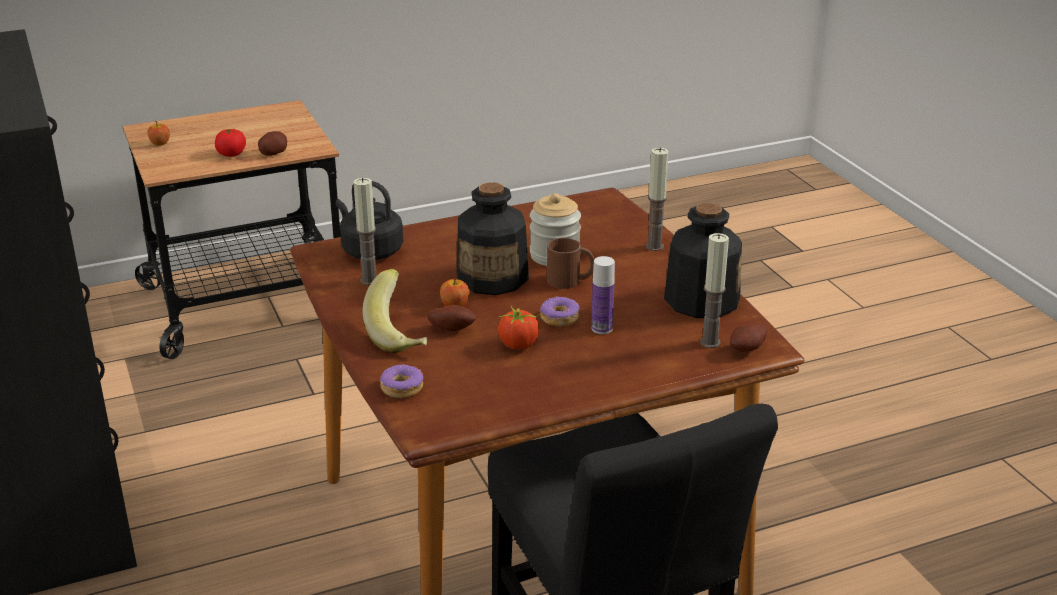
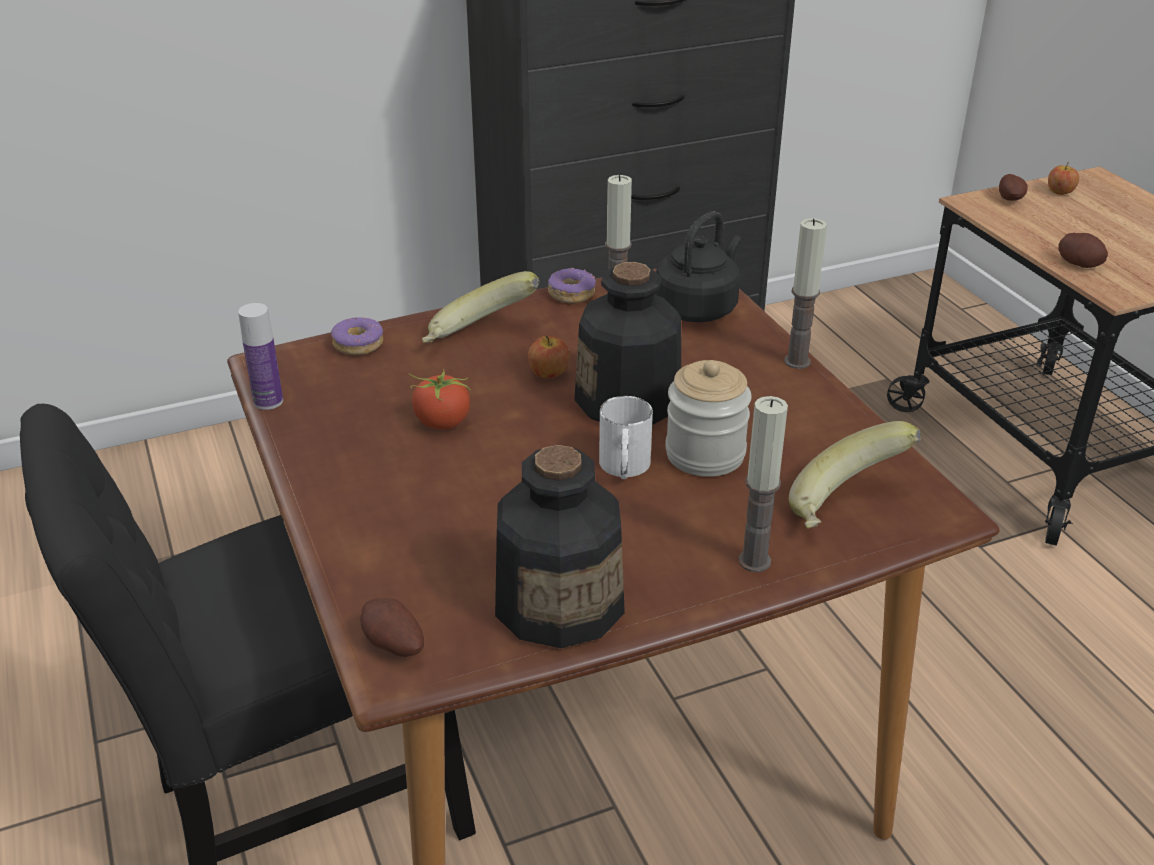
camera: 90 degrees right, 5 degrees up
tomato [215,129,246,157] -> none
potato [427,305,476,331] -> potato moved to [999,174,1028,201]
donut [540,296,580,327] -> donut moved to [548,268,596,303]
brown mug [547,238,595,289] -> white mug [599,396,653,479]
bottle [591,256,615,334] -> bottle moved to [238,303,283,410]
candle [700,233,729,348] -> candle moved to [784,218,827,369]
none -> banana [789,421,921,529]

